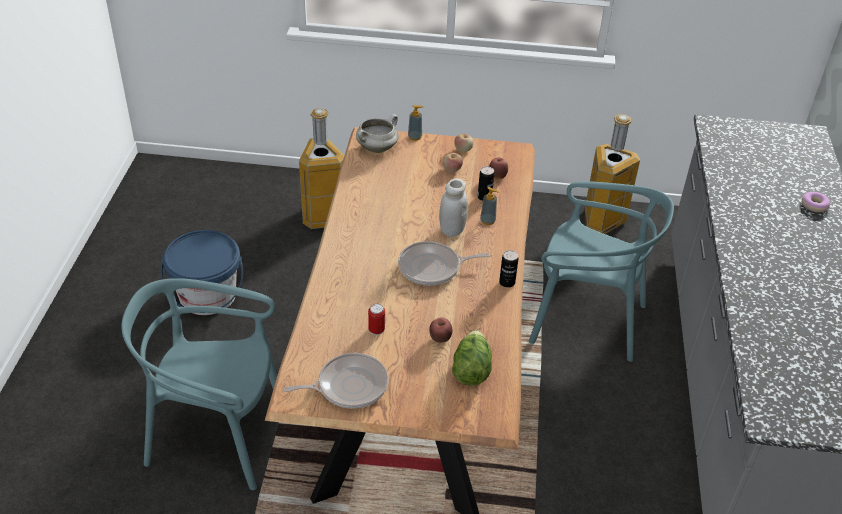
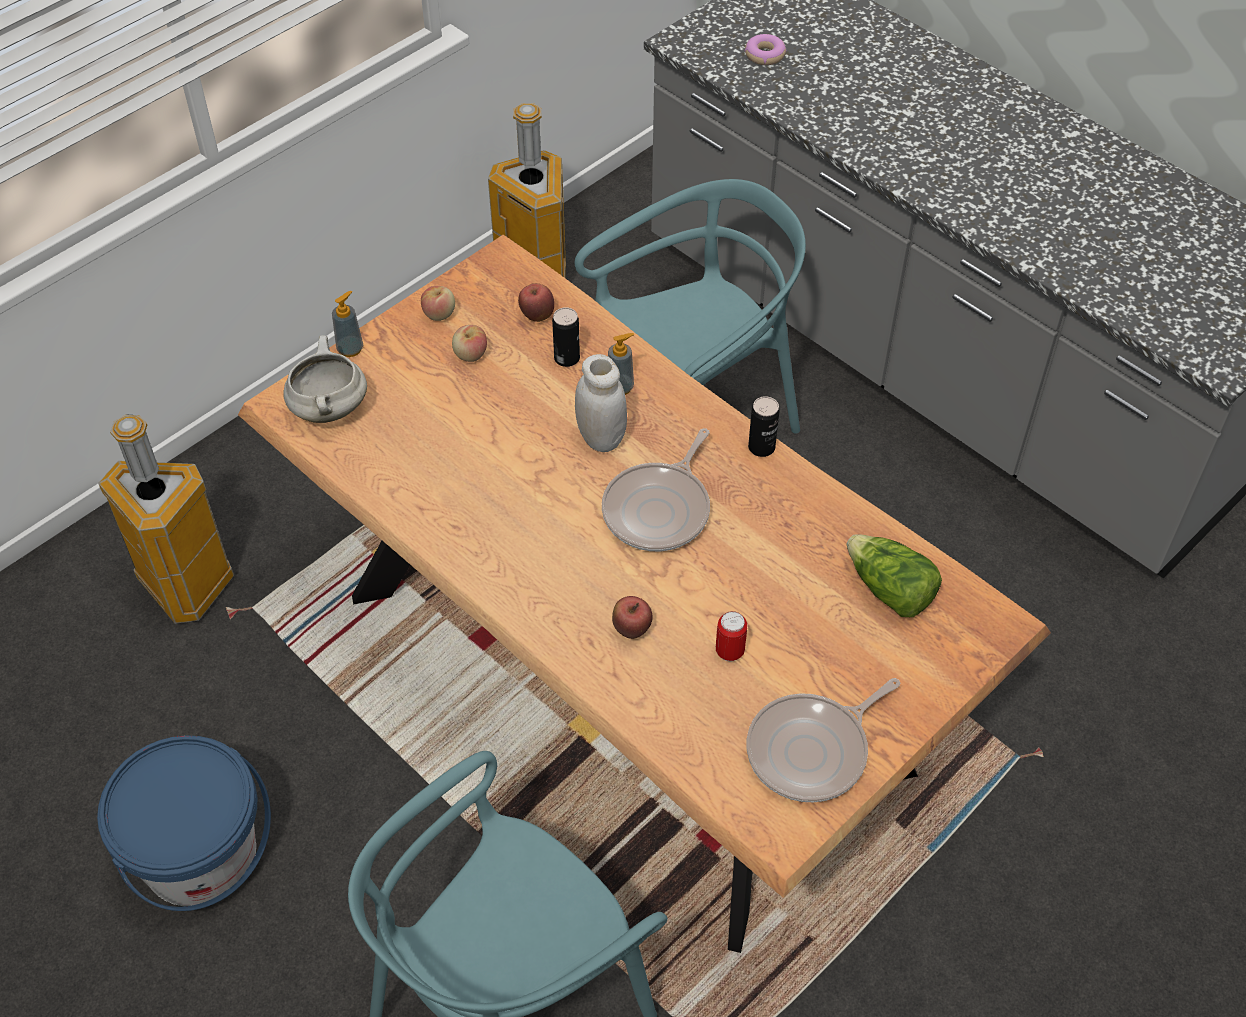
camera: 50 degrees left, 10 degrees up
frying pan [283,353,389,409] -> frying pan turned 150 degrees counterclockwise [747,678,900,802]
apple [429,317,453,343] -> apple moved to [612,596,653,639]
donut [802,192,830,212] -> donut moved to [745,34,787,65]

